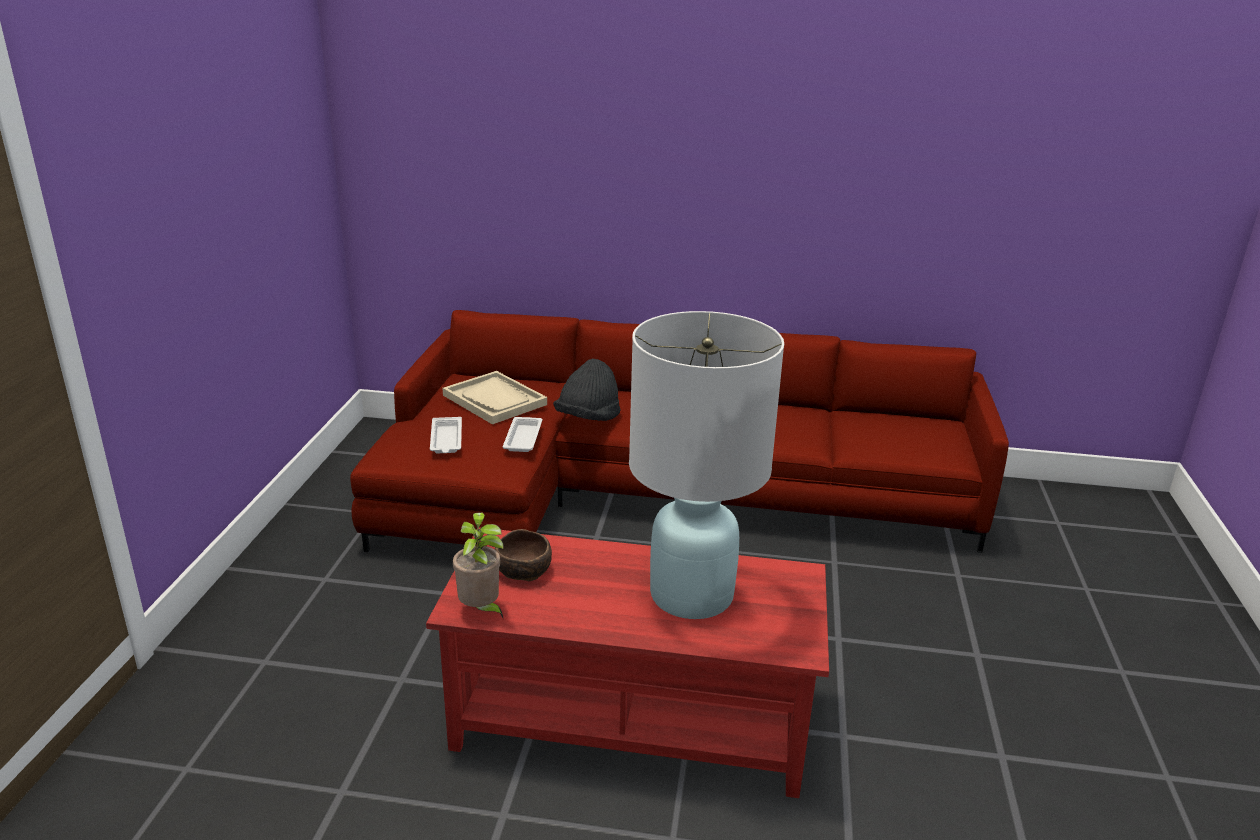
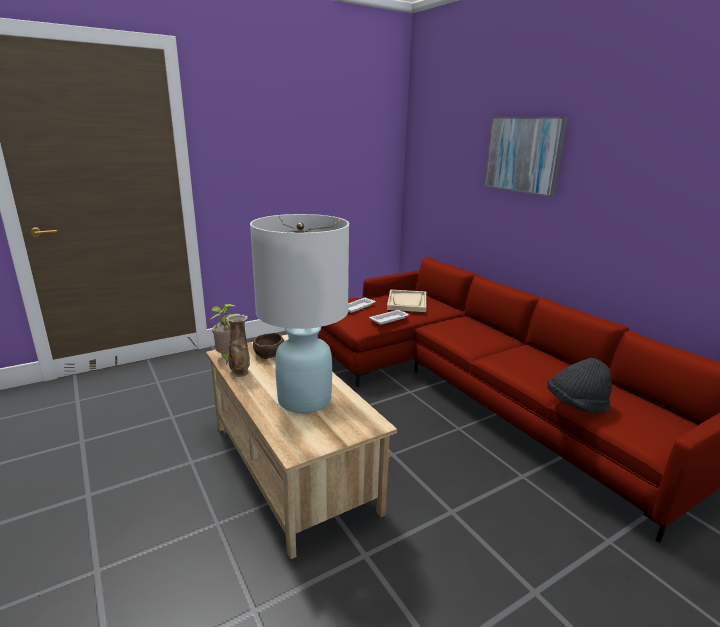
camera: 50 degrees right, 5 degrees down
red coffee table [426,527,829,798] -> beige coffee table [206,334,397,559]
black hat [553,359,620,421] -> black hat moved to [547,358,612,413]
none -> vase [226,314,250,377]
none -> picture [484,117,568,197]

